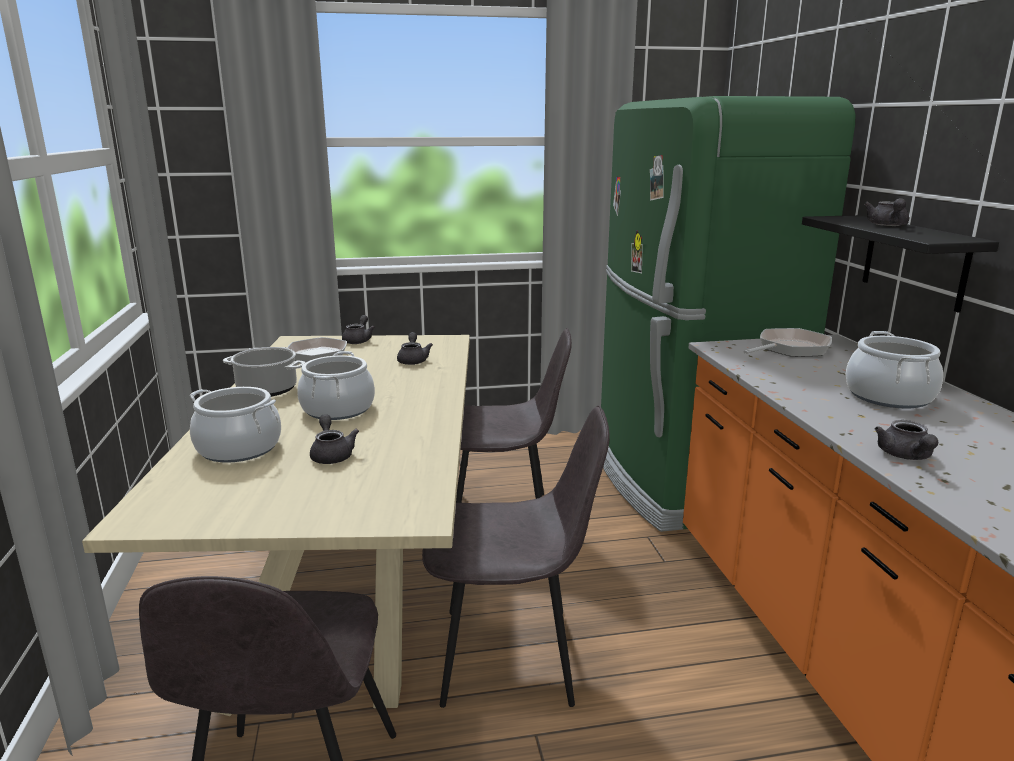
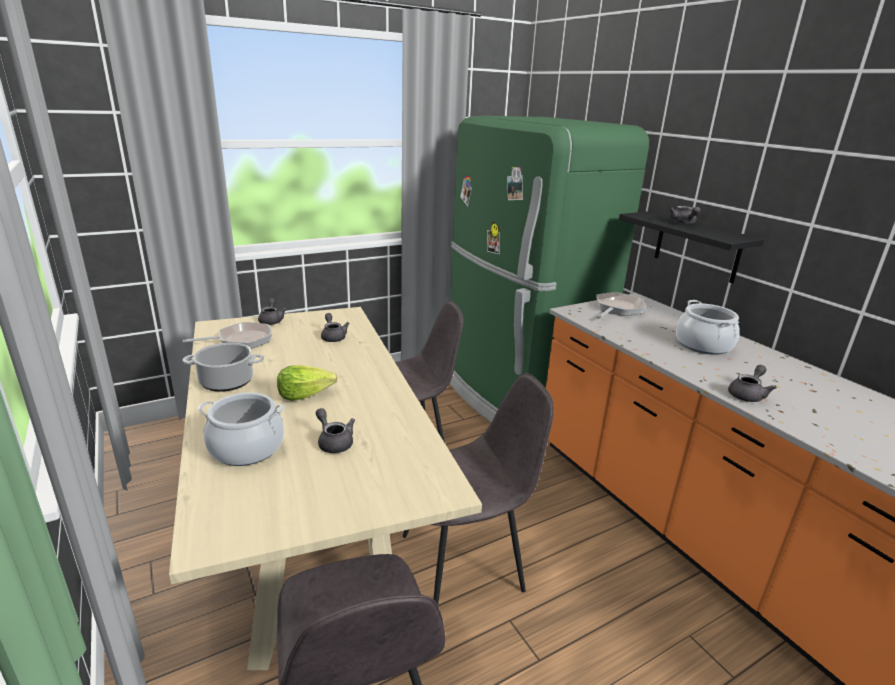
camera: 20 degrees left, 5 degrees up
cooking pot [297,351,375,420] -> lettuce [277,365,338,401]
grey teapot [875,420,938,460] -> grey teapot turned 120 degrees counterclockwise [728,365,777,402]

